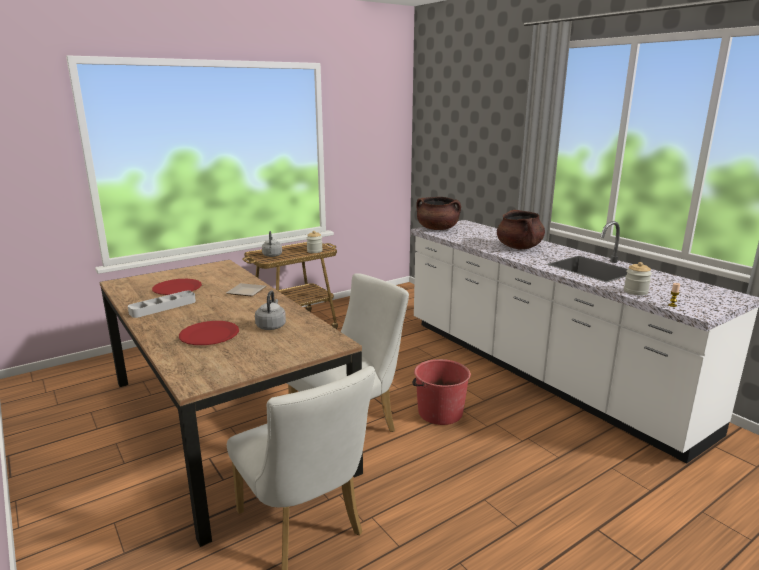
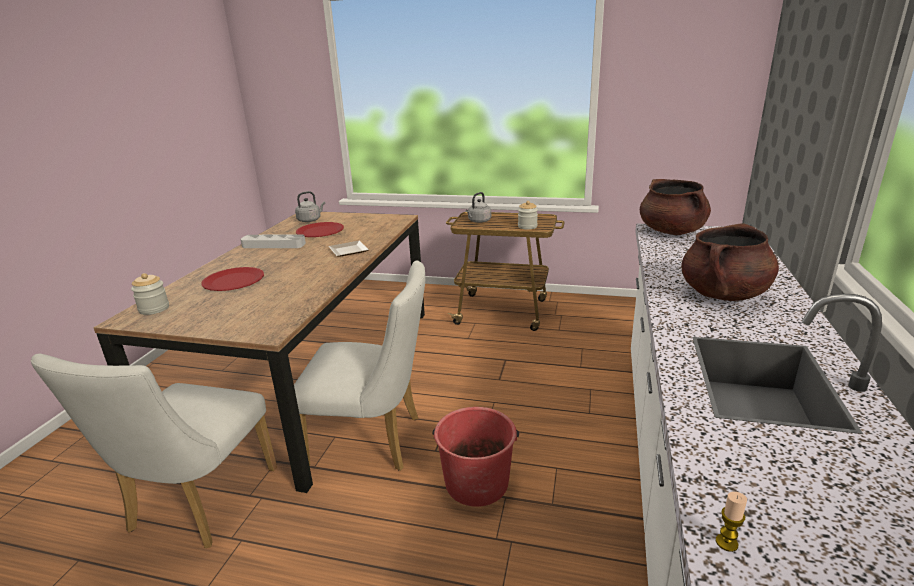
camera: 50 degrees right, 5 degrees up
grey kettle [255,290,286,330] -> grey kettle moved to [295,191,325,222]
jar [624,262,652,296] -> jar moved to [131,273,169,315]

